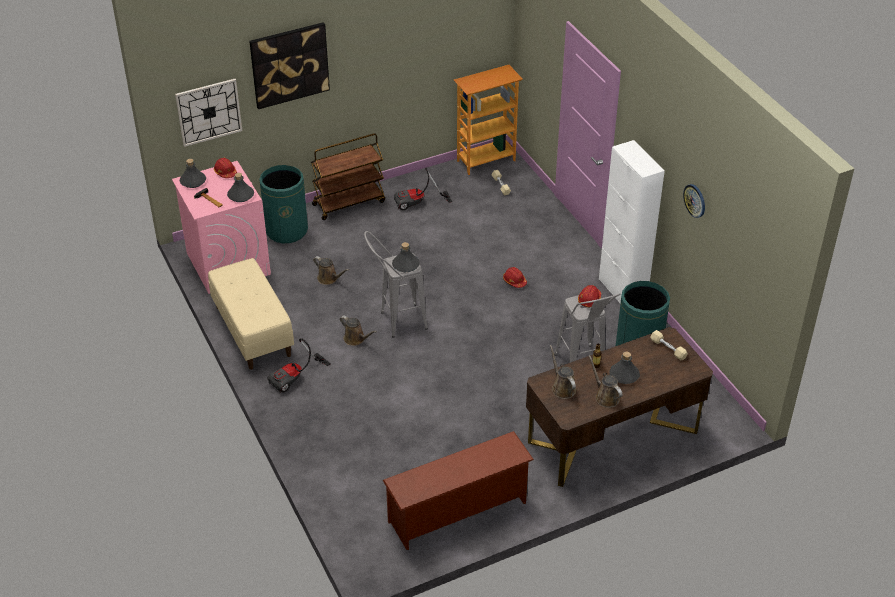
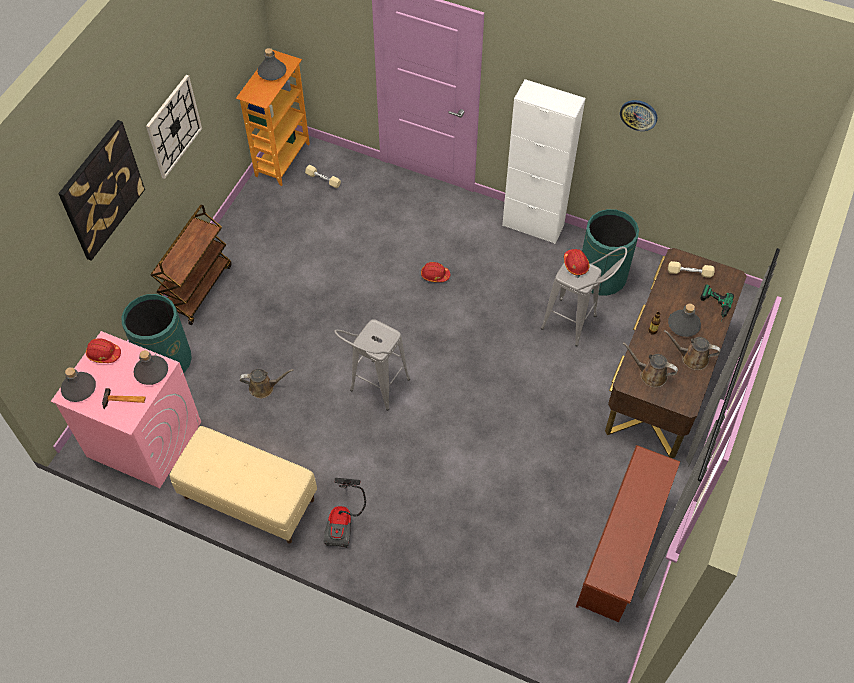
camera: 40 degrees left, 15 degrees up
wall clock [175,79,242,147] -> wall clock moved to [146,75,202,179]
brown watering can [340,316,377,346] -> none
grey bottle [392,242,420,272] -> grey bottle moved to [257,48,286,81]
vacuum cleaner [394,168,452,210] -> none
none -> power drill [700,285,734,322]

